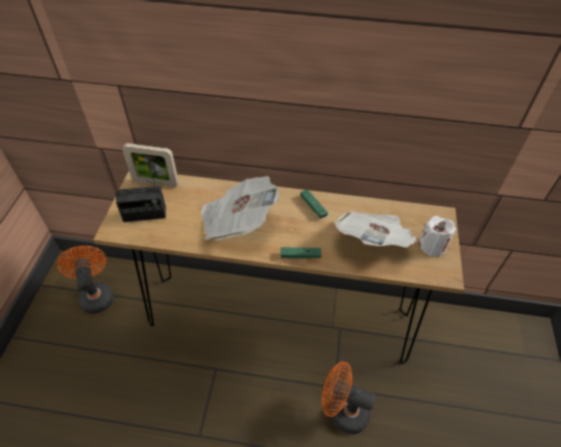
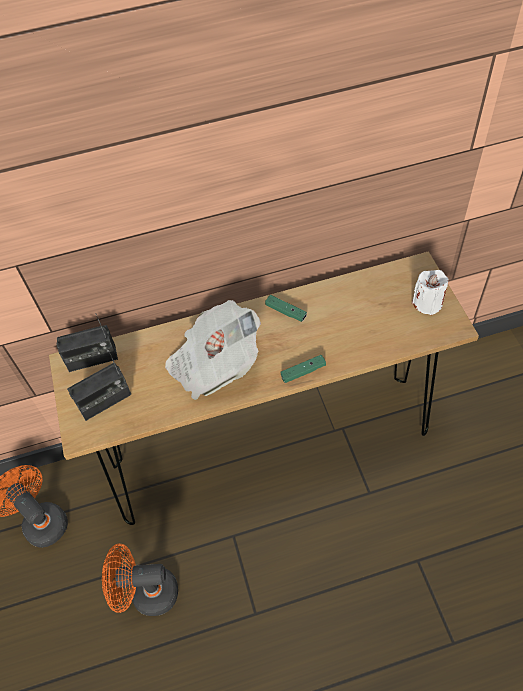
camera: 20 degrees left, 5 degrees up
picture frame [122,143,179,187] -> radio [57,313,118,372]
orange fan [322,362,375,434] -> orange fan moved to [102,544,178,616]
newspaper [335,211,418,248] -> none

